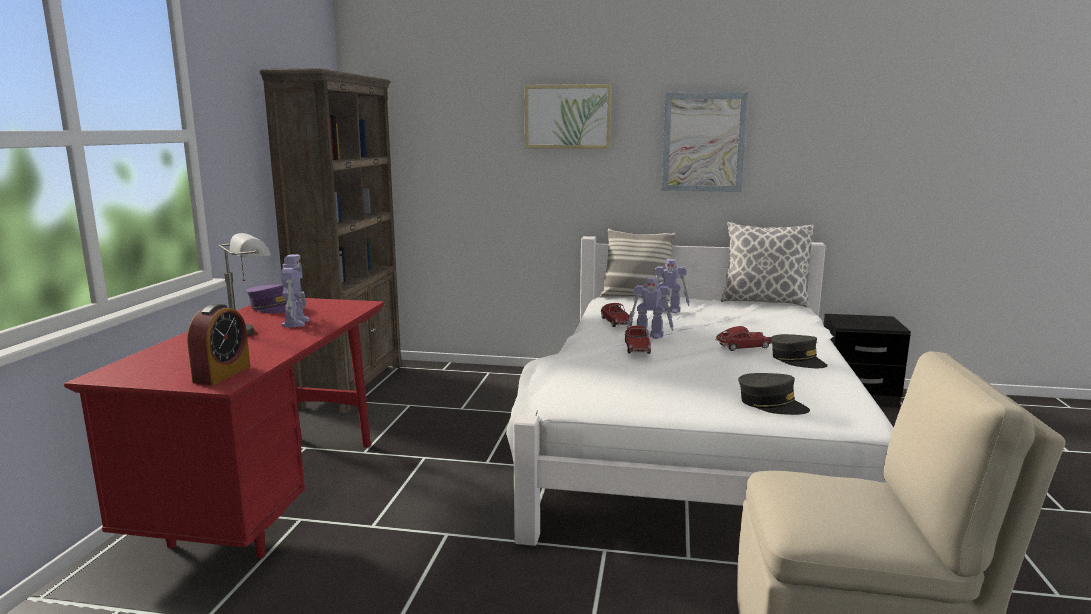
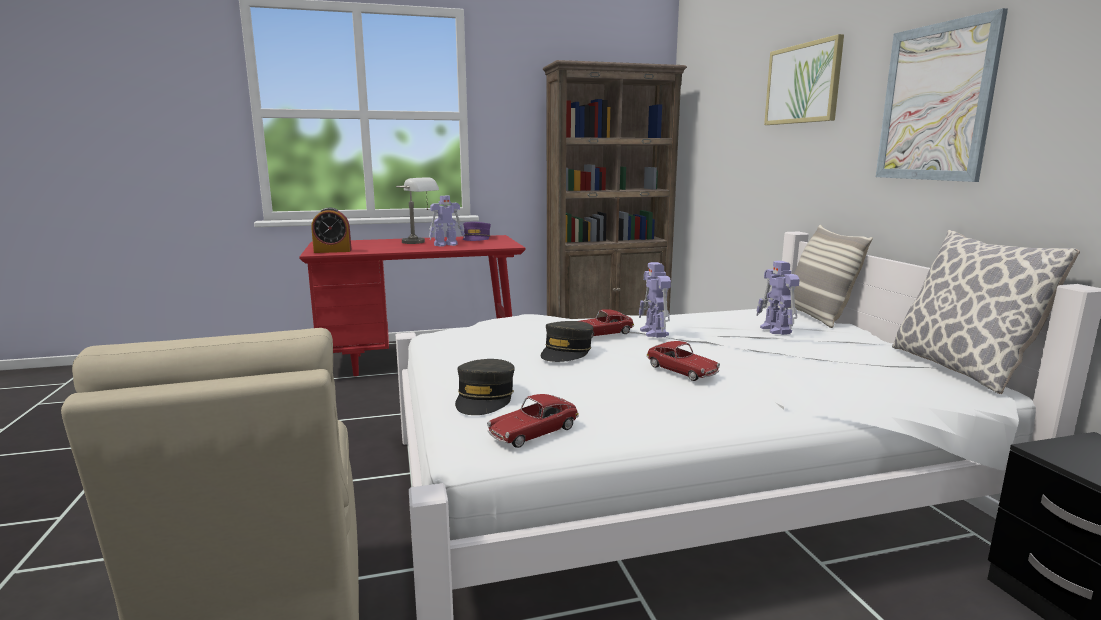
camera: 65 degrees right, 0 degrees up
toy car [600,303,633,327] -> toy car moved to [487,394,579,448]
grey cap [771,334,828,368] -> grey cap moved to [541,321,593,362]

